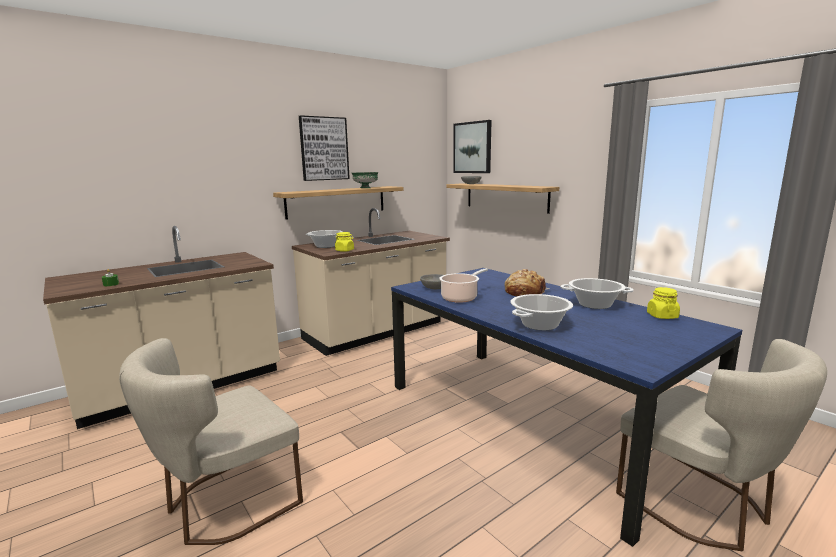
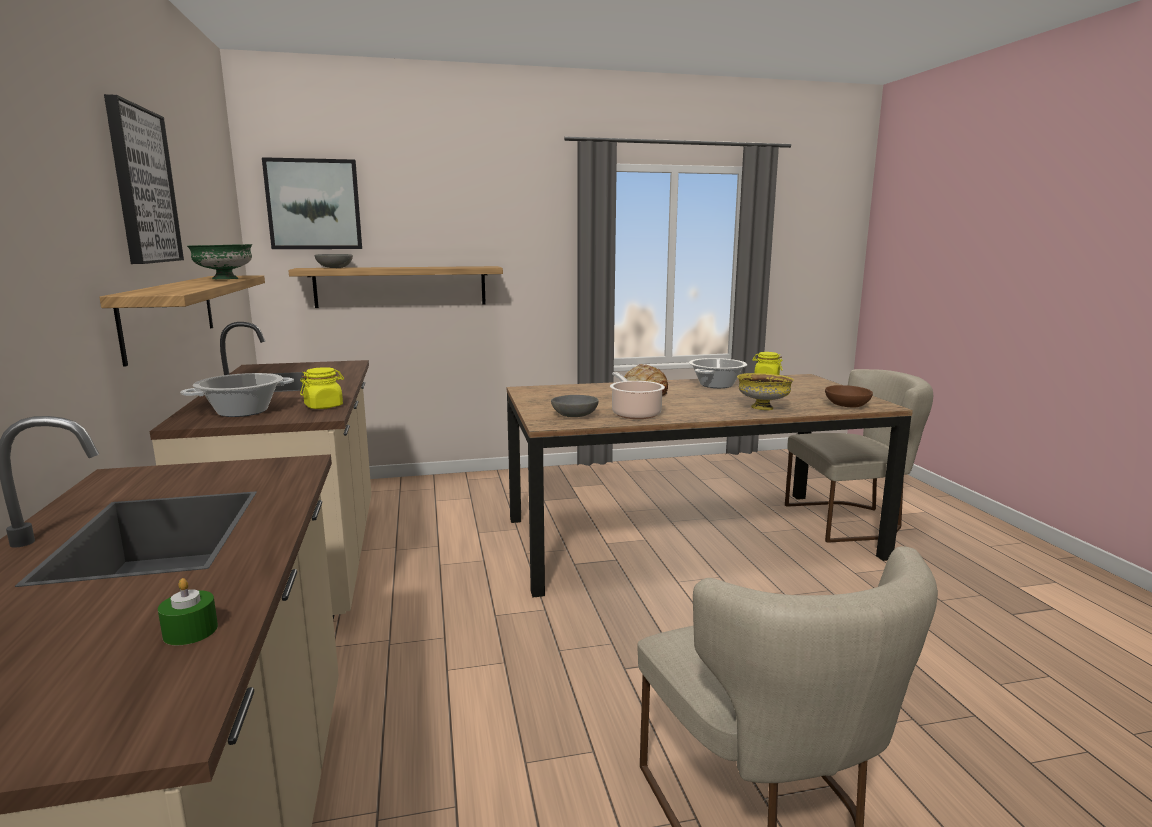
camera: 65 degrees left, 0 degrees up
blue dining table [391,268,742,547] -> brown dining table [507,374,913,597]
cooking pot [511,294,573,331] -> yellow bowl [737,373,794,410]
none -> brown bowl [825,385,873,408]

